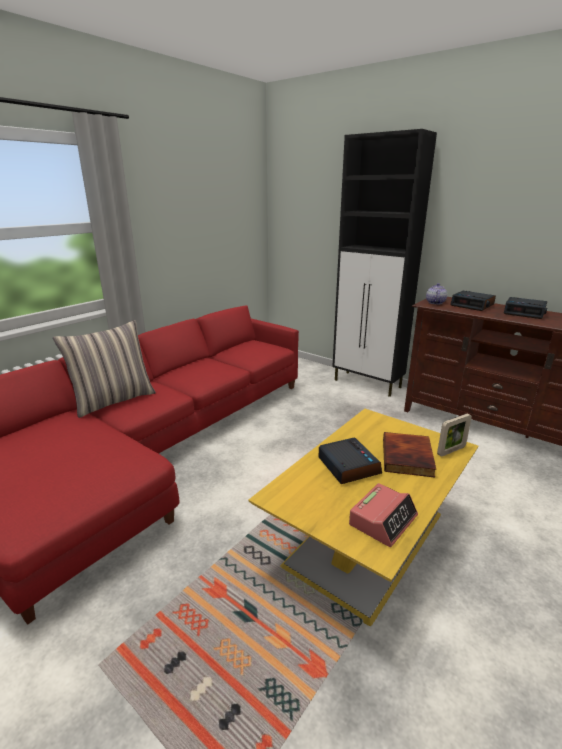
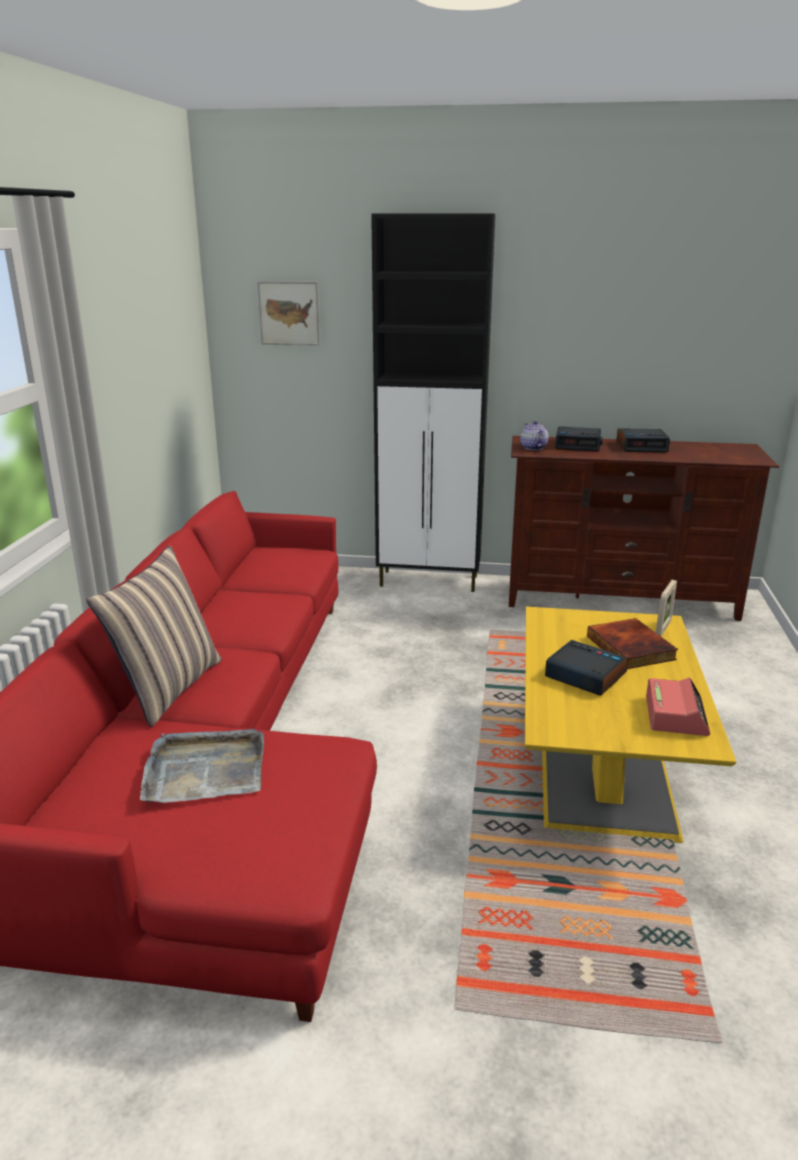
camera: 30 degrees left, 0 degrees up
none -> grey tray [140,729,264,803]
none -> picture [257,281,320,346]

